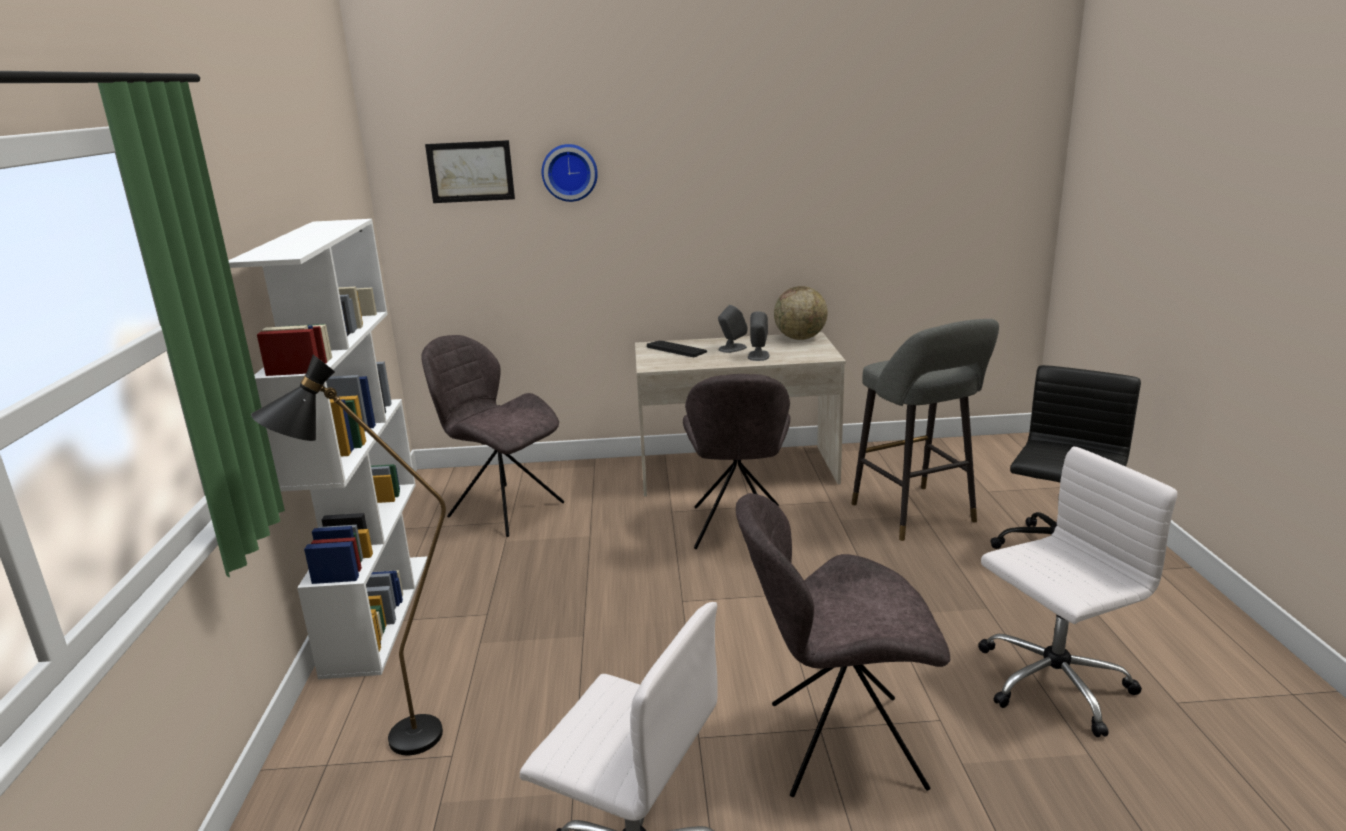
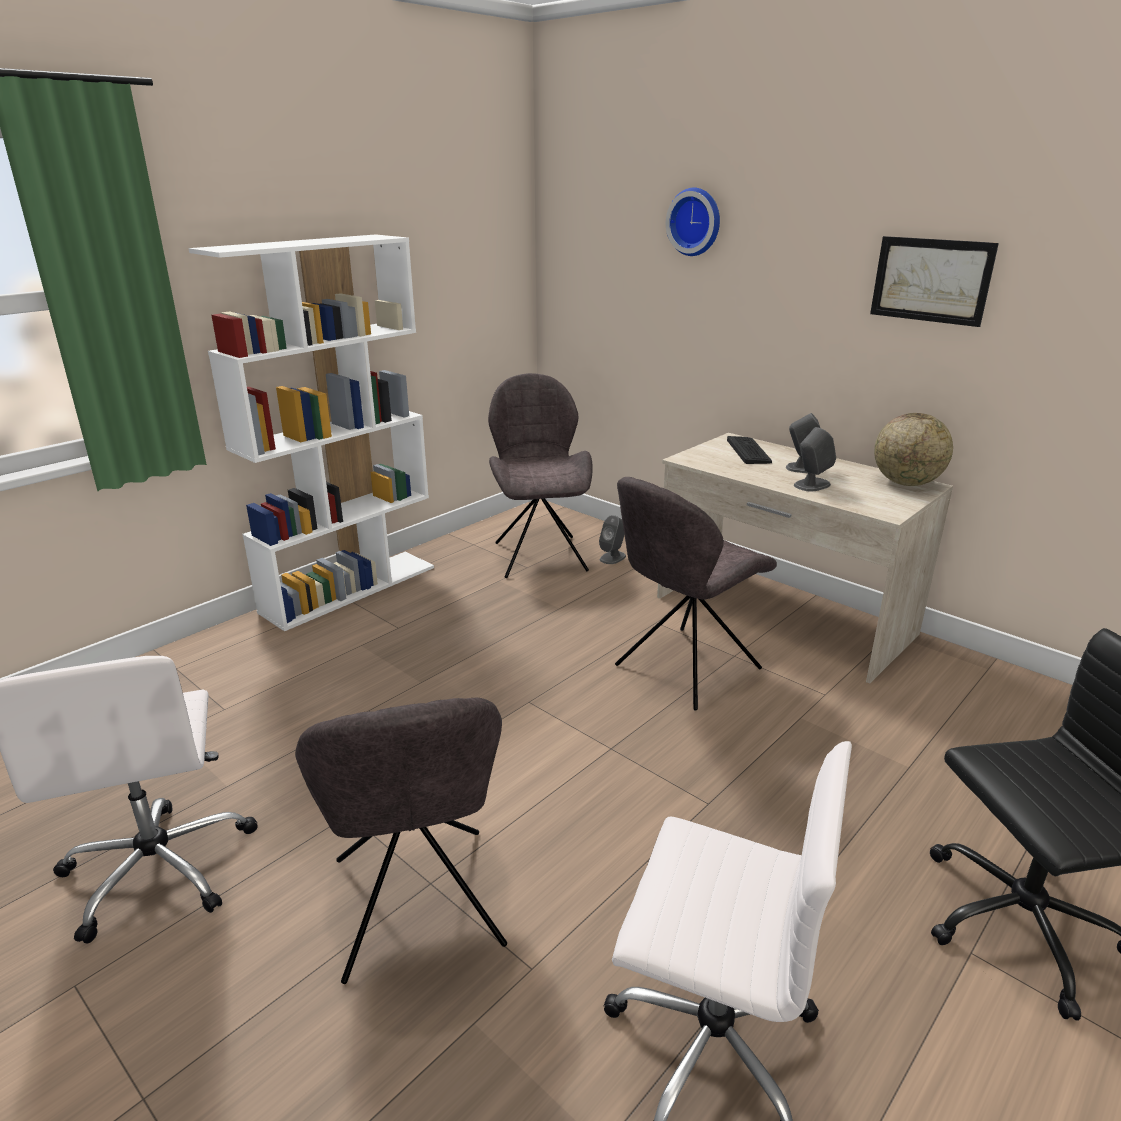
camera: 45 degrees right, 5 degrees up
black floor lamp [251,355,446,755] -> none
picture [425,140,515,203] -> picture moved to [870,236,999,327]
grey chair [736,493,950,797] -> grey chair turned 150 degrees counterclockwise [295,698,507,984]
grey stool [851,319,999,541] -> none
none -> grey speaker [599,515,626,564]

